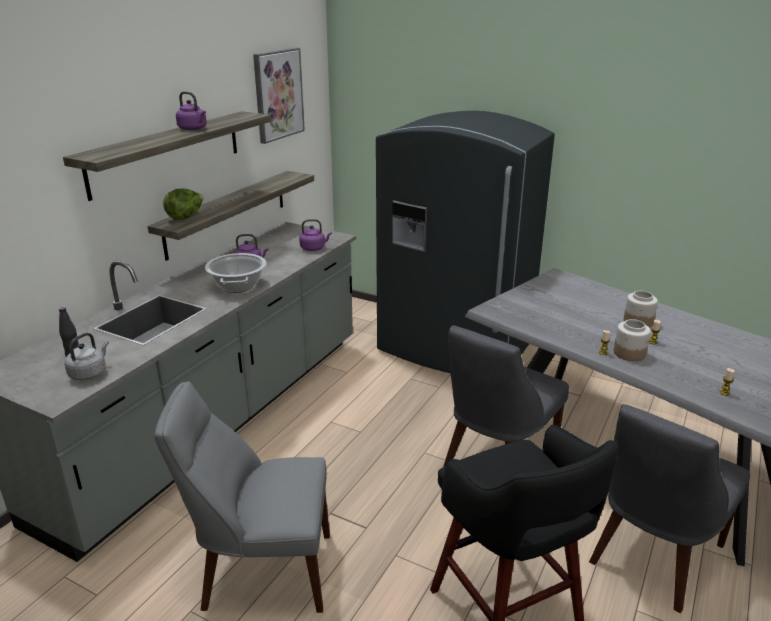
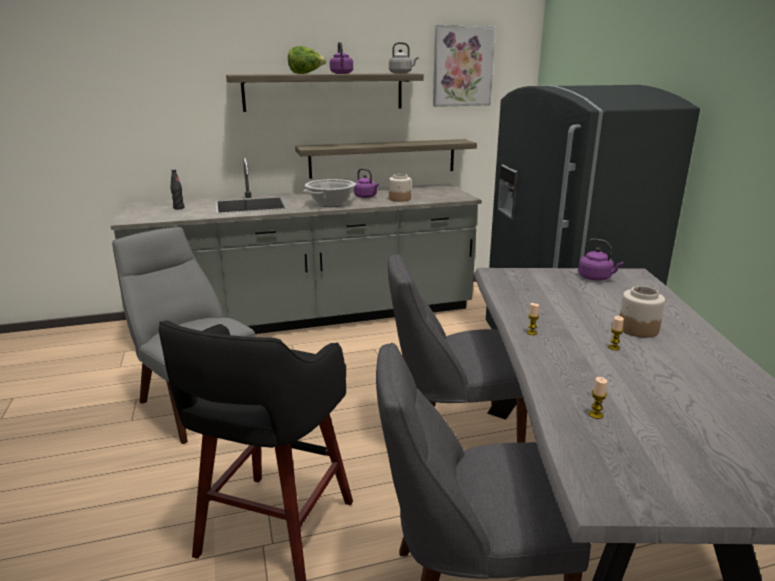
camera: 45 degrees right, 5 degrees down
grey kettle [64,333,109,380] -> grey kettle moved to [389,42,419,74]
lettuce [163,188,203,220] -> lettuce moved to [288,46,326,74]
purple kettle [299,219,332,251] -> purple kettle moved to [578,238,623,281]
jar [614,319,651,361] -> jar moved to [389,174,411,202]

